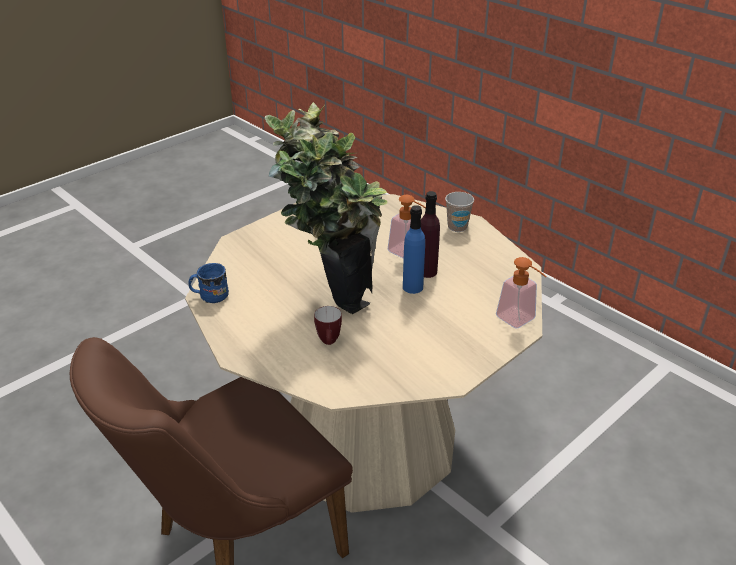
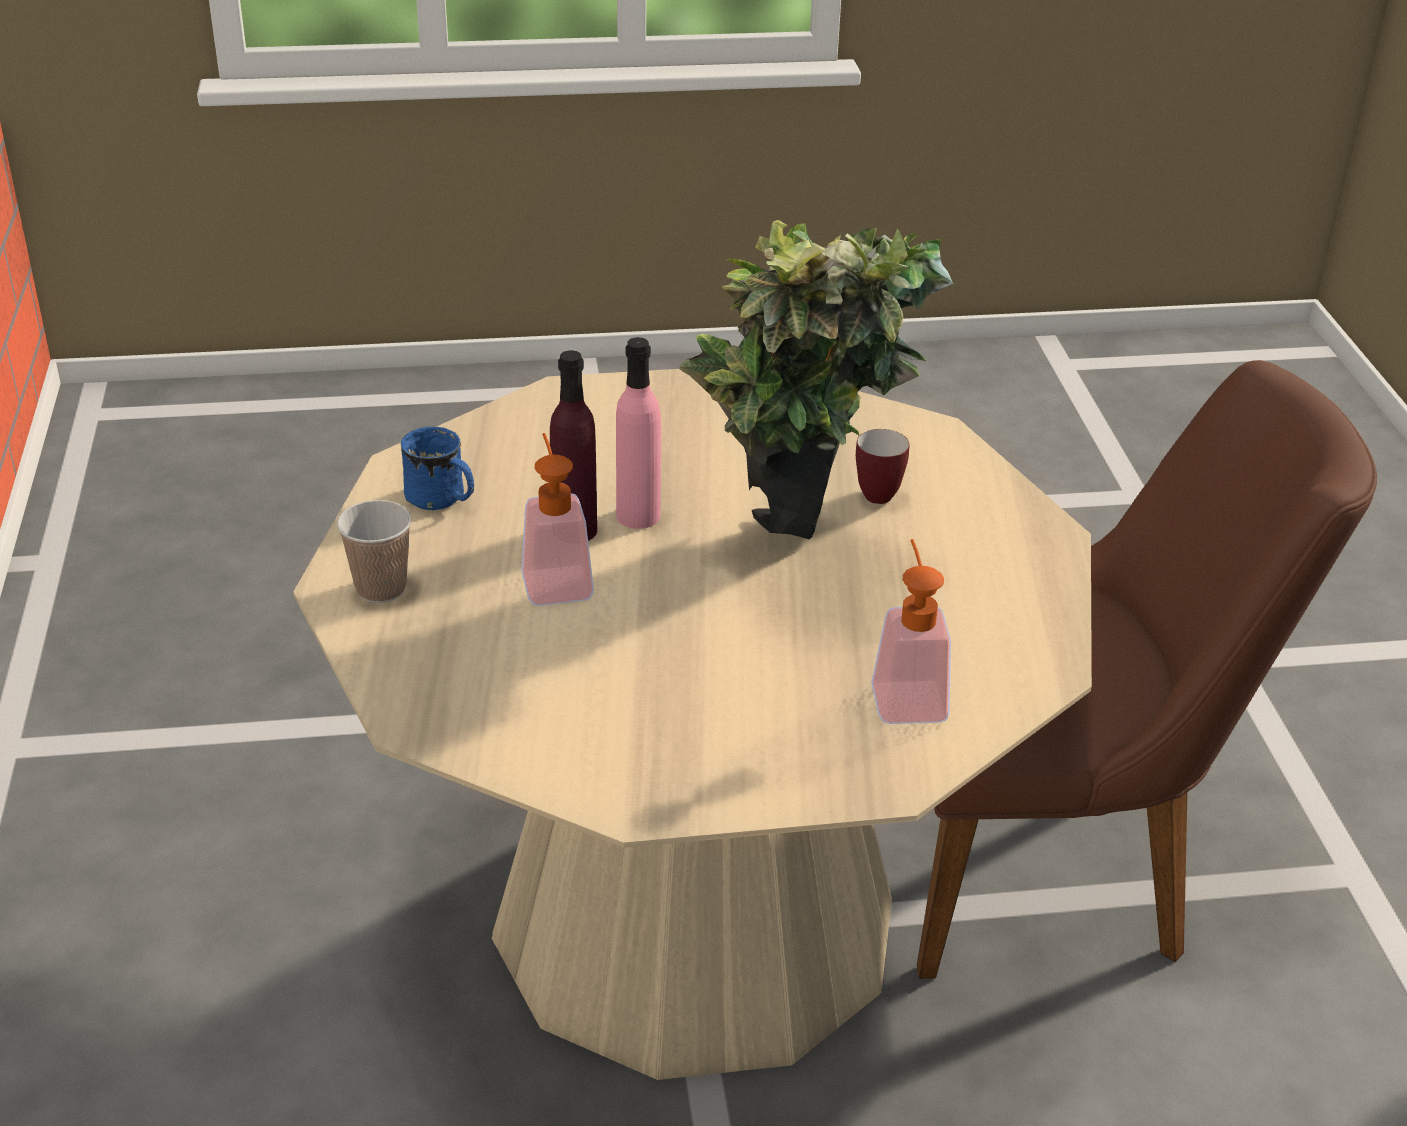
camera: 145 degrees left, 0 degrees up
blue mug [189,263,229,303] -> blue mug moved to [401,427,474,510]
blue bottle [403,205,425,294] -> pink bottle [616,337,661,529]
soap dispenser [496,257,547,329] -> soap dispenser moved to [871,539,951,724]

